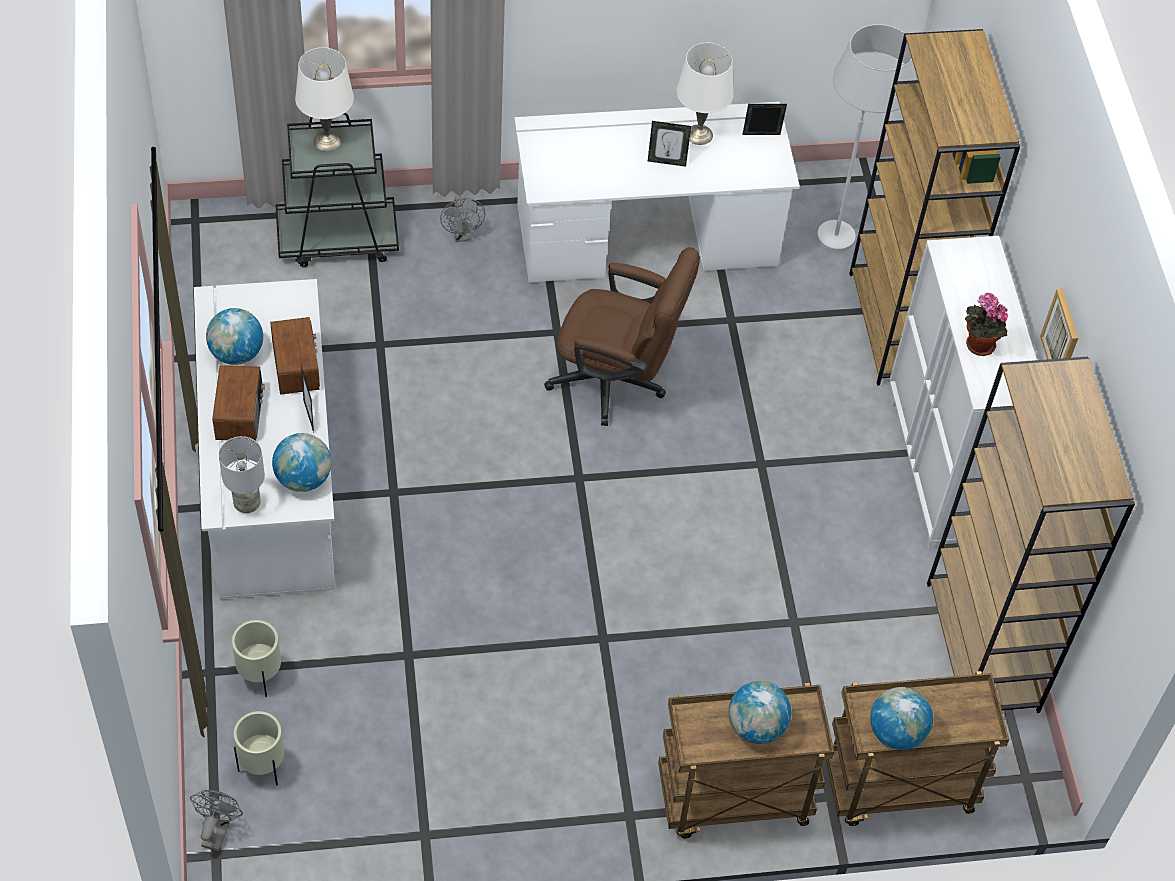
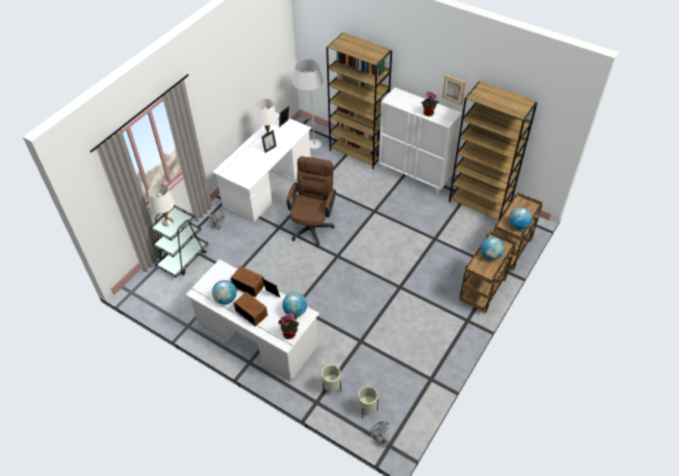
camera: 45 degrees left, 5 degrees down
grey table lamp [219,436,265,513] -> potted plant [278,313,299,339]
brown office chair [544,247,700,426] -> brown office chair turned 45 degrees counterclockwise [287,156,336,246]

